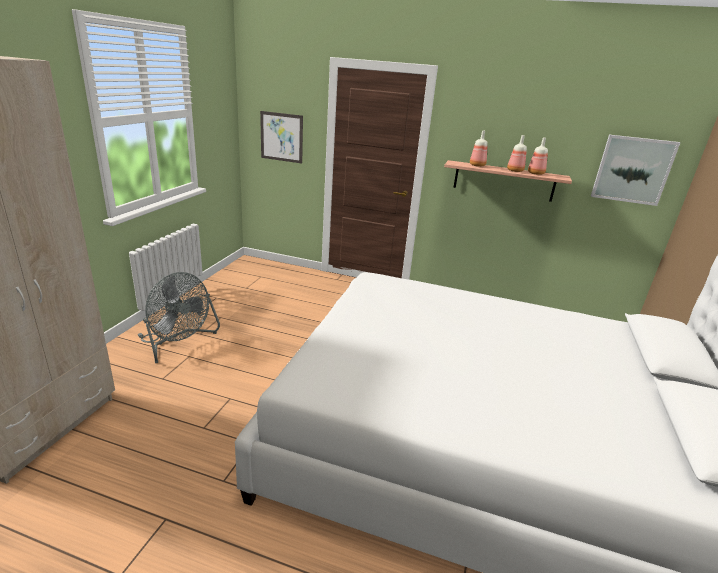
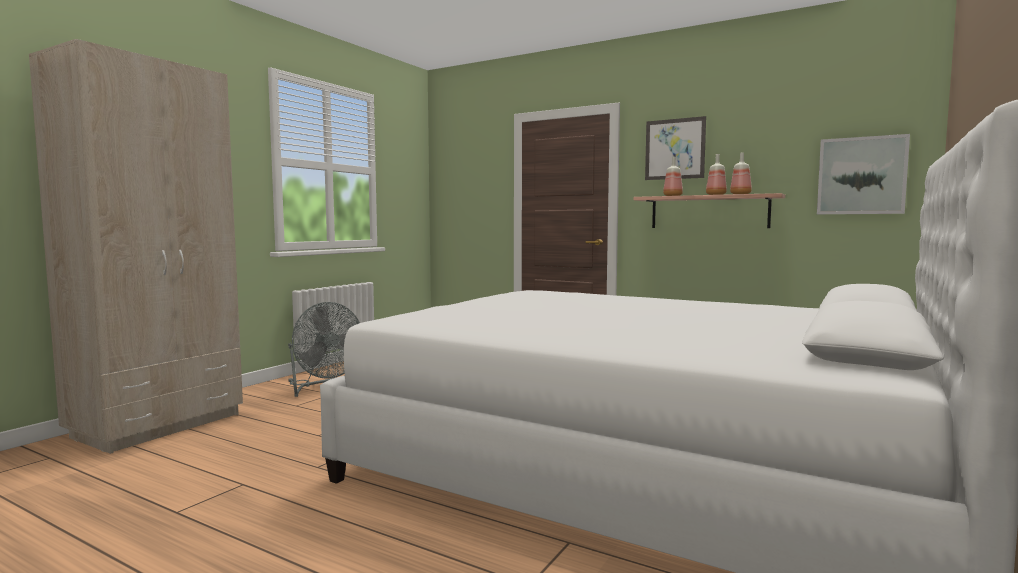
camera: 15 degrees right, 20 degrees down
picture [260,111,303,163] -> picture moved to [645,116,706,180]

